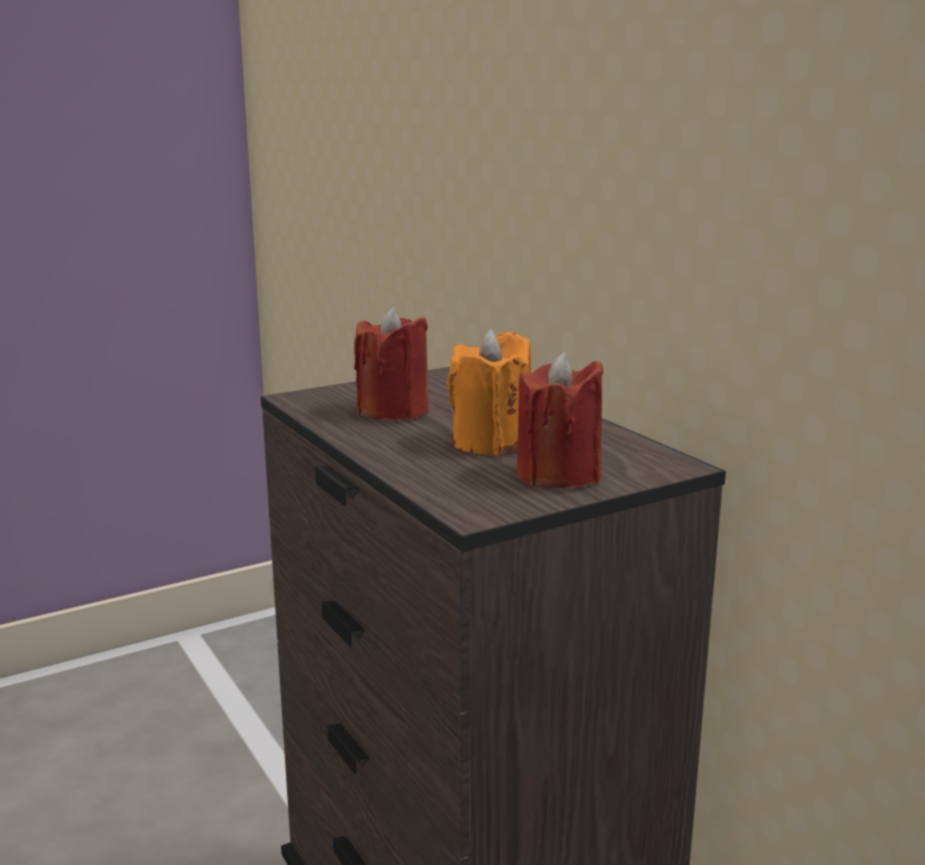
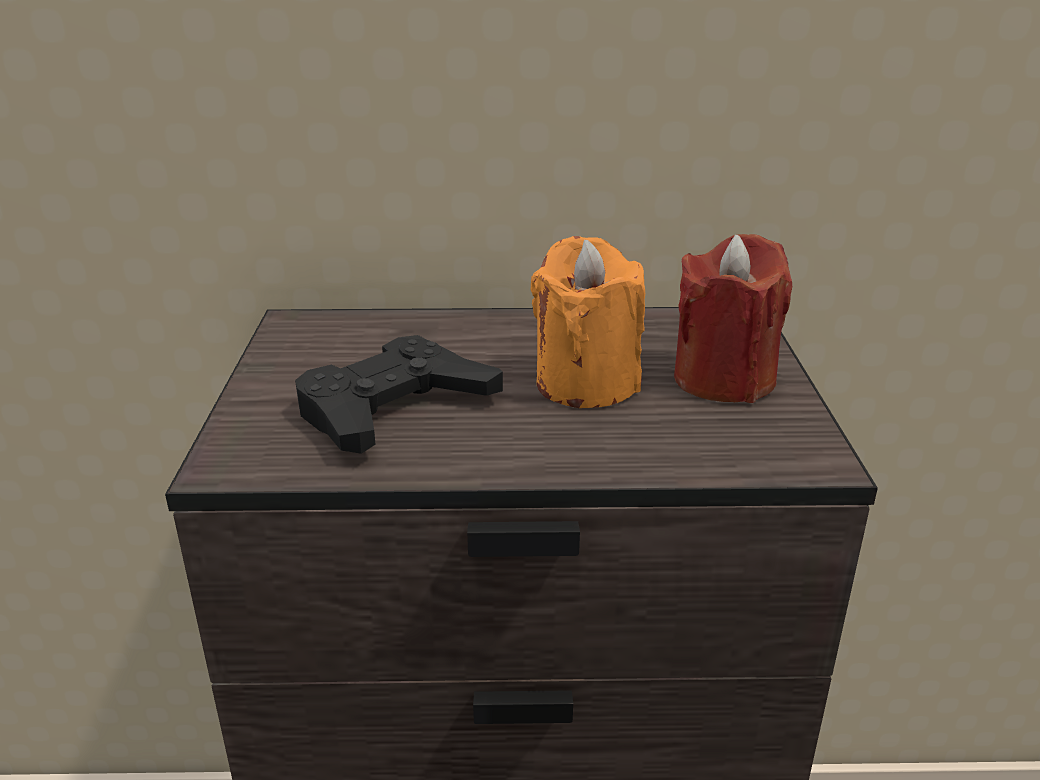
camera: 60 degrees left, 10 degrees up
red candle [354,307,429,420] -> black game controller [295,335,503,454]

